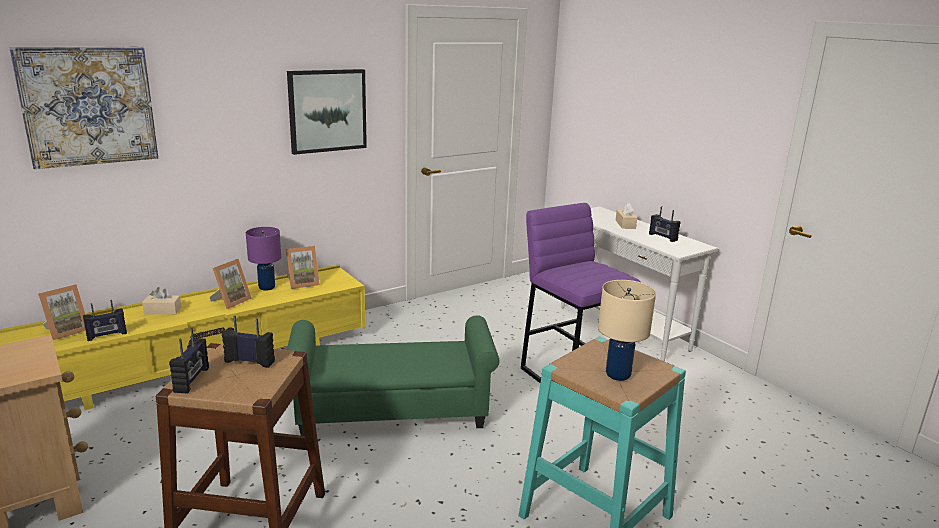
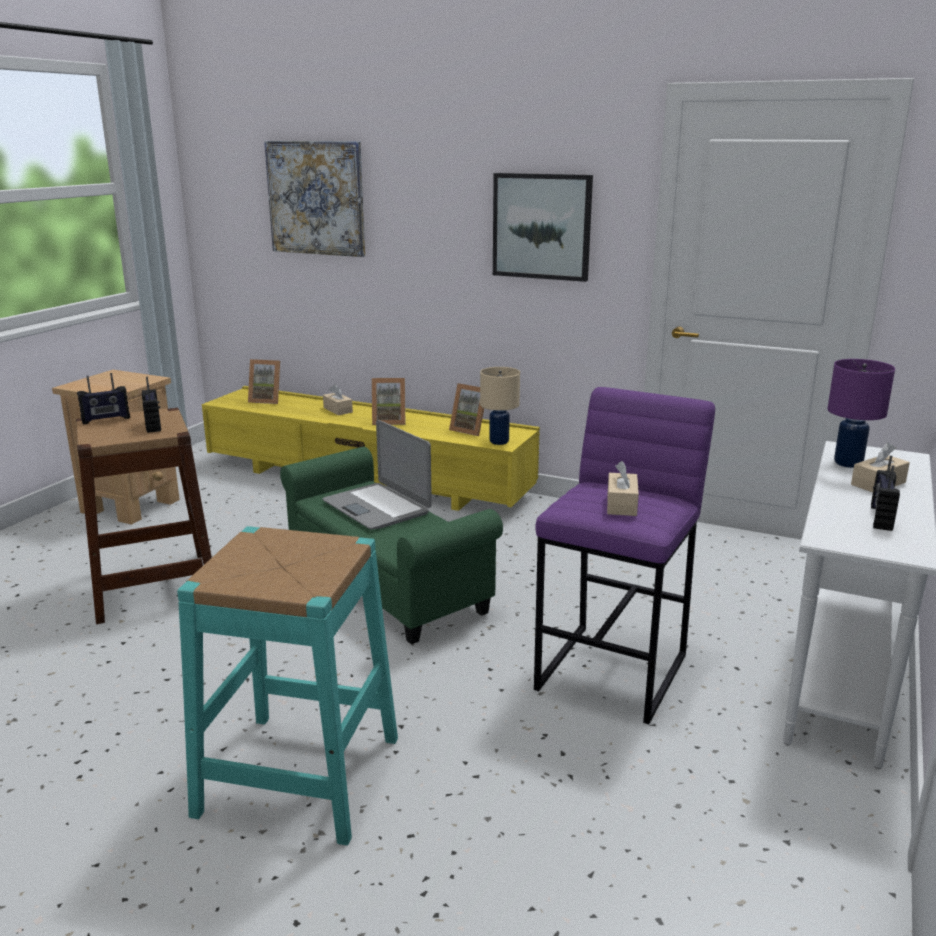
camera: 60 degrees right, 0 degrees up
radio [83,300,127,341] -> none
purple table lamp [246,227,281,291] -> purple table lamp moved to [827,359,895,468]
beige table lamp [598,280,656,381] -> beige table lamp moved to [480,367,520,445]
none -> laptop [322,420,432,529]
none -> beige tissue box [607,461,639,516]

